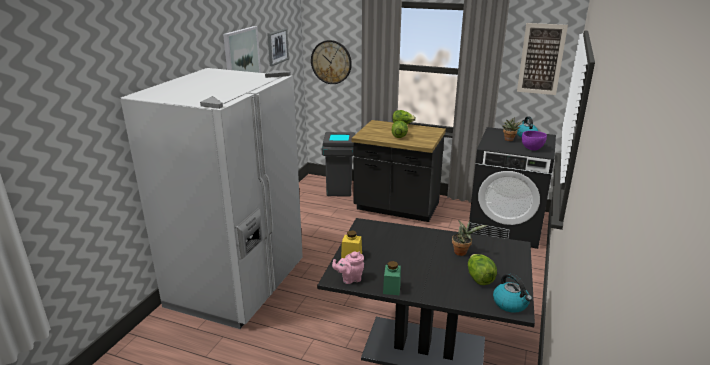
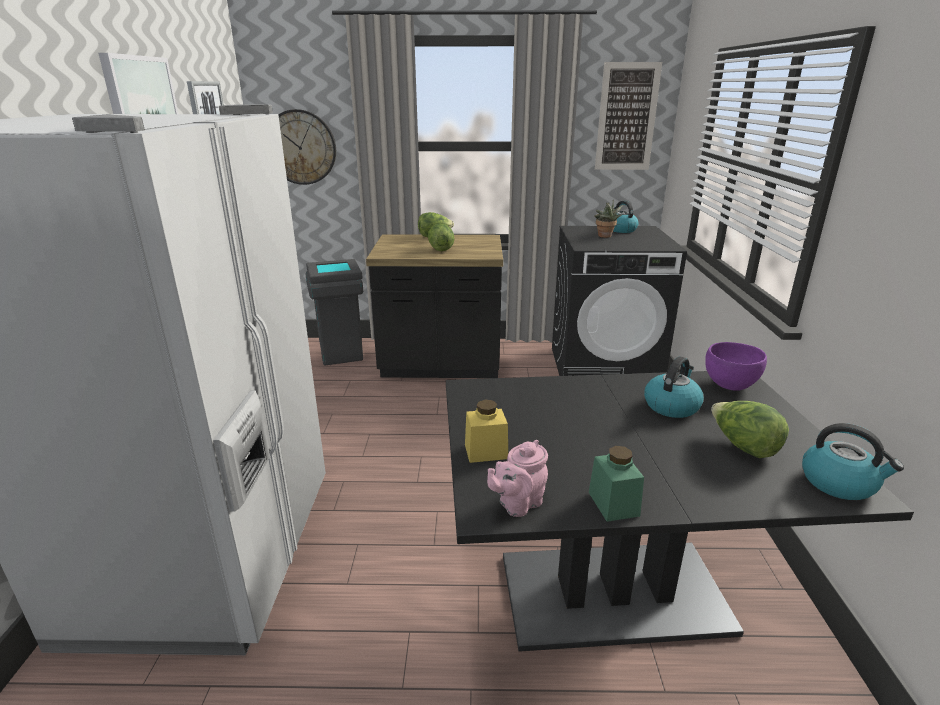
camera: 20 degrees left, 0 degrees up
potted plant [452,220,487,256] -> kettle [644,356,704,418]
purple bowl [522,131,547,151] -> purple bowl moved to [705,342,767,391]

